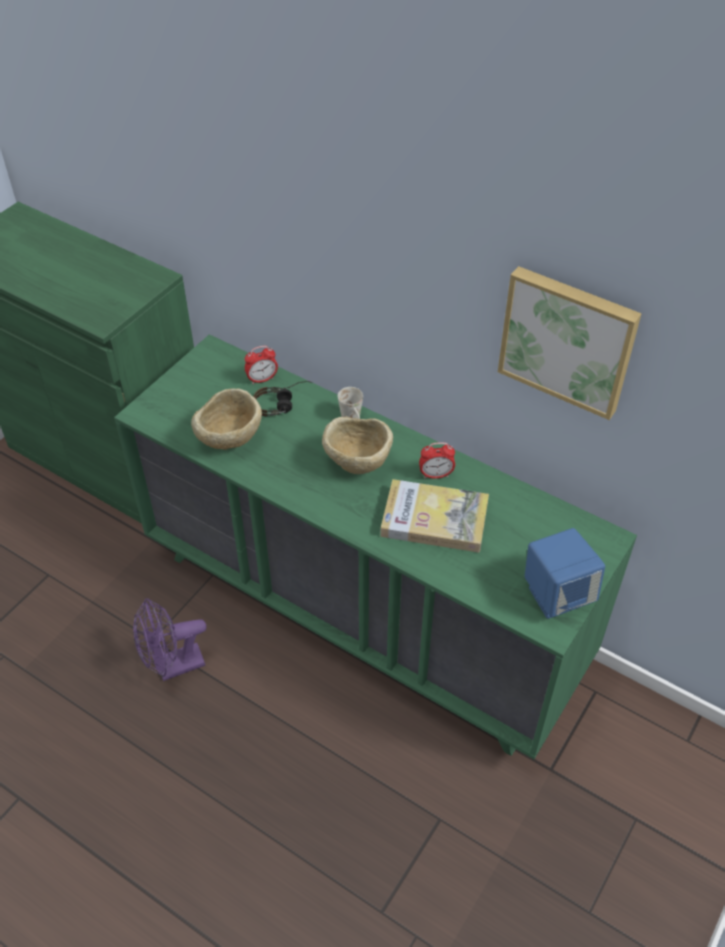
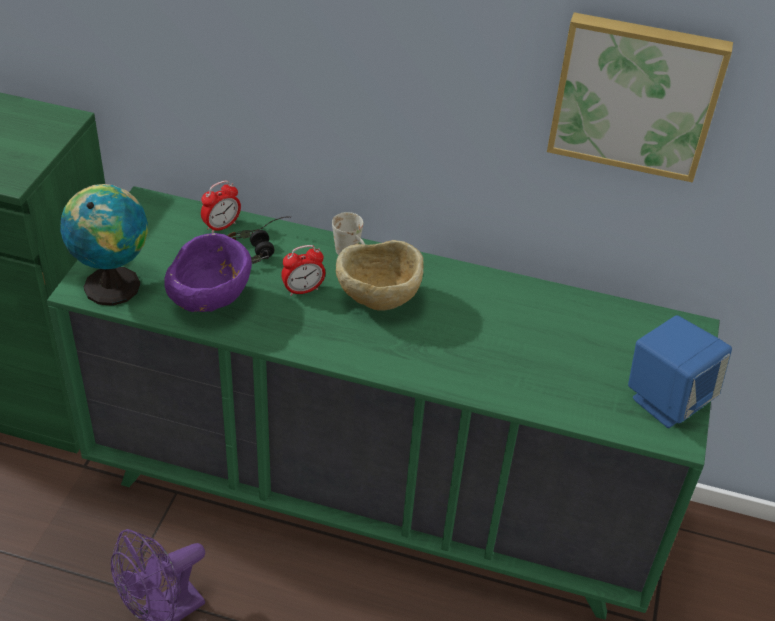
camera: 20 degrees left, 5 degrees down
beige bowl [191,388,262,450] -> purple bowl [164,233,252,312]
book [380,479,489,553] -> none
alarm clock [419,442,455,479] -> alarm clock moved to [281,245,325,296]
none -> globe [60,184,148,306]

